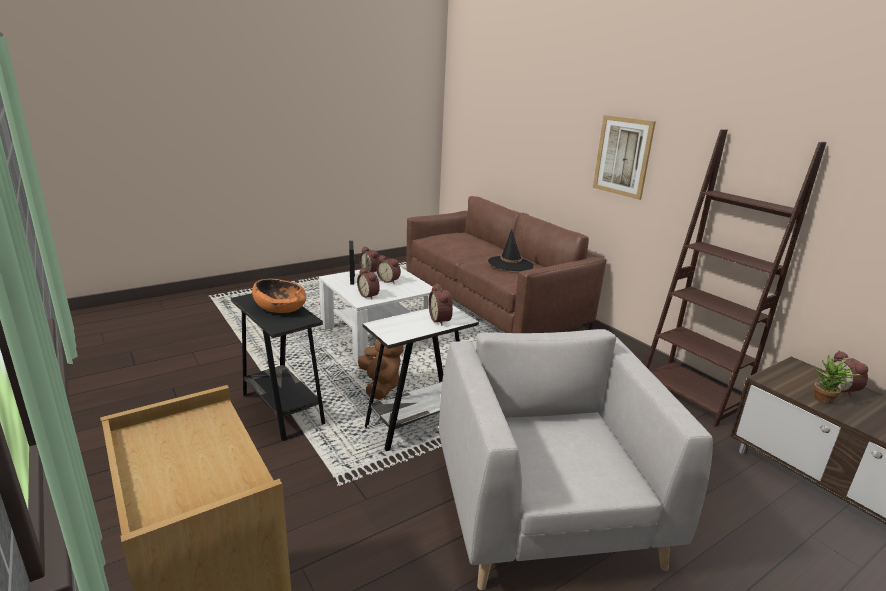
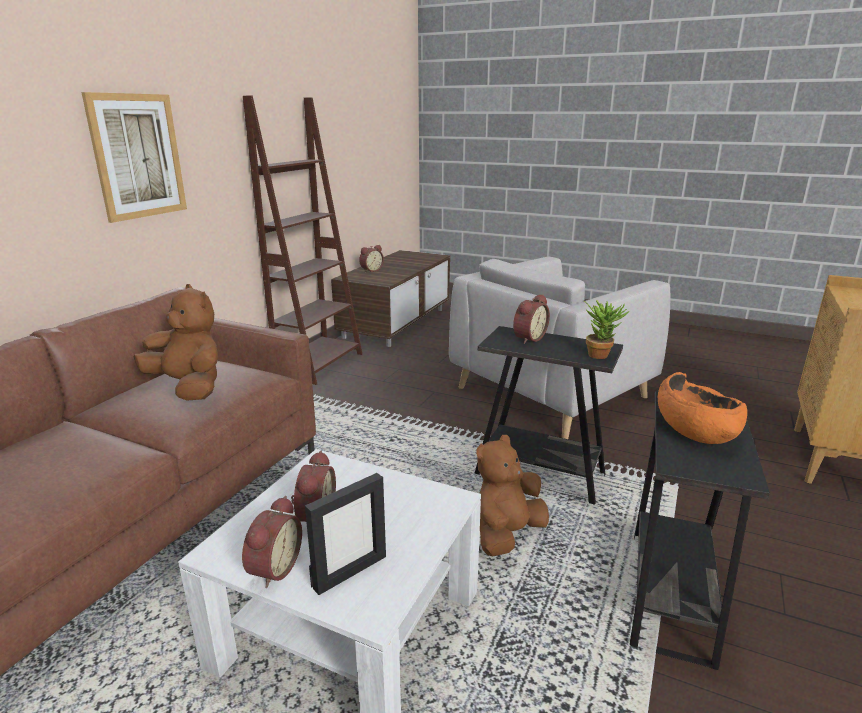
camera: 120 degrees left, 0 degrees up
alarm clock [357,268,380,299] -> none
white side table [363,305,479,451] -> black side table [475,326,623,505]
black hat [488,229,534,271] -> brown plush toy [134,284,218,401]
potted plant [814,353,861,404] -> potted plant moved to [583,300,629,359]

